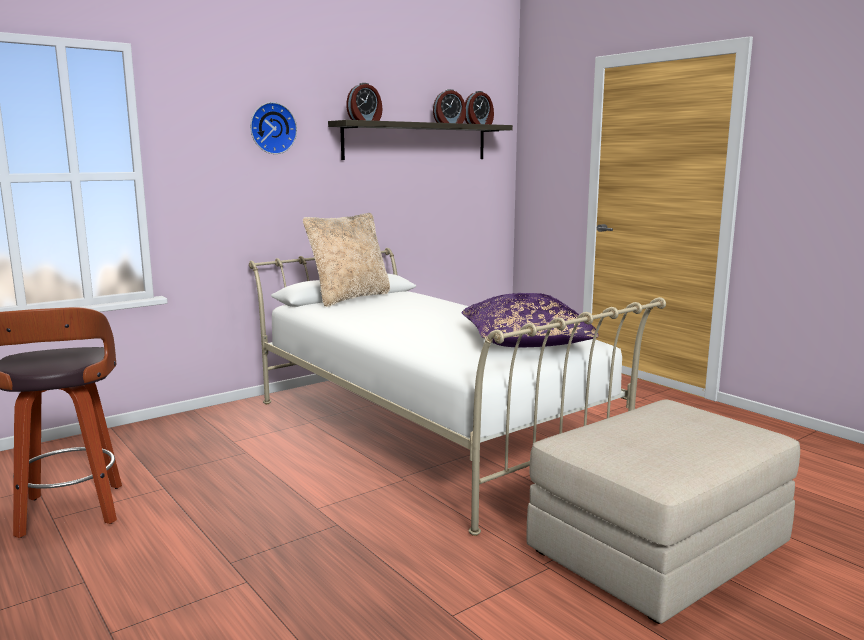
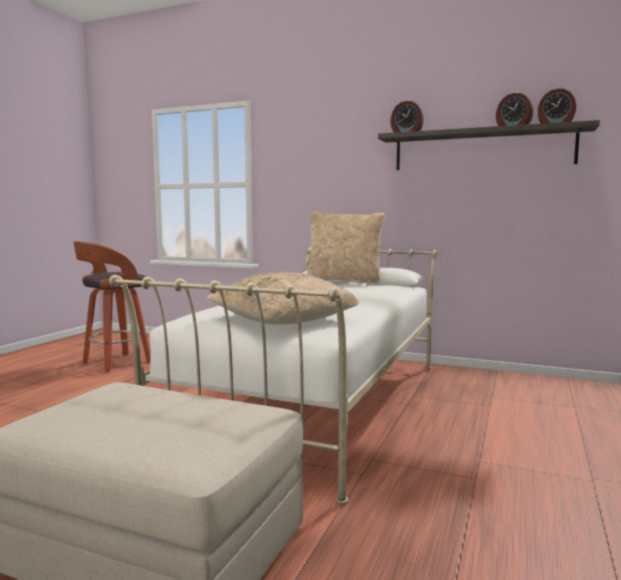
camera: 60 degrees right, 5 degrees down
wall clock [250,102,297,154] -> none
purple pillow [462,293,599,347] -> beige pillow [207,272,359,324]

